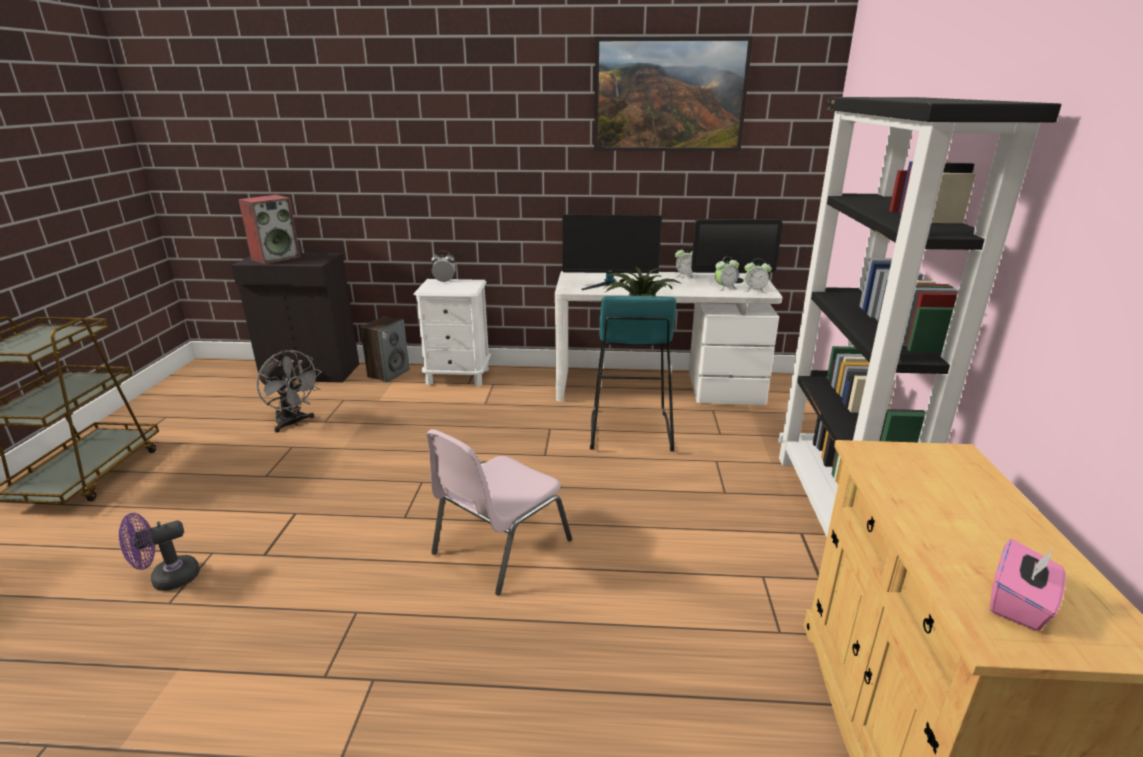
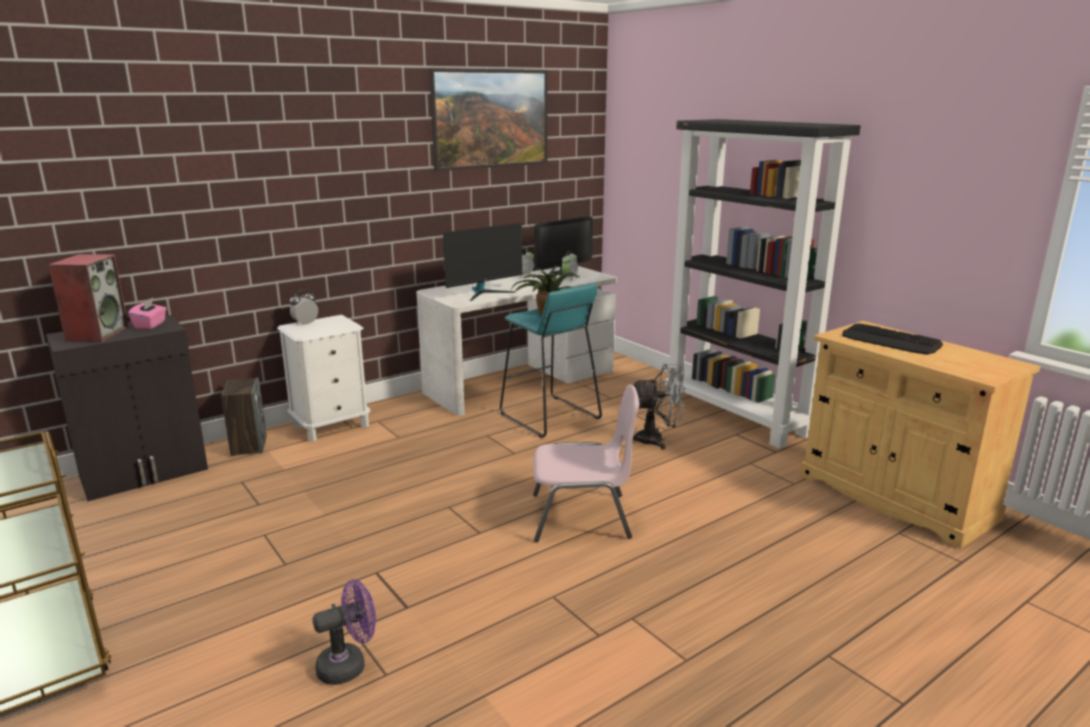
camera: 40 degrees left, 5 degrees down
purple fan [119,513,200,591] -> purple fan turned 135 degrees counterclockwise [313,579,376,685]
grey fan [256,350,321,433] -> grey fan moved to [633,364,686,450]
pink chair [426,429,572,596] -> pink chair turned 90 degrees counterclockwise [533,384,640,542]
alarm clock [744,259,772,293] -> none
pink tissue box [990,539,1066,631] -> pink tissue box moved to [128,298,166,329]
none -> keyboard [842,323,943,355]

